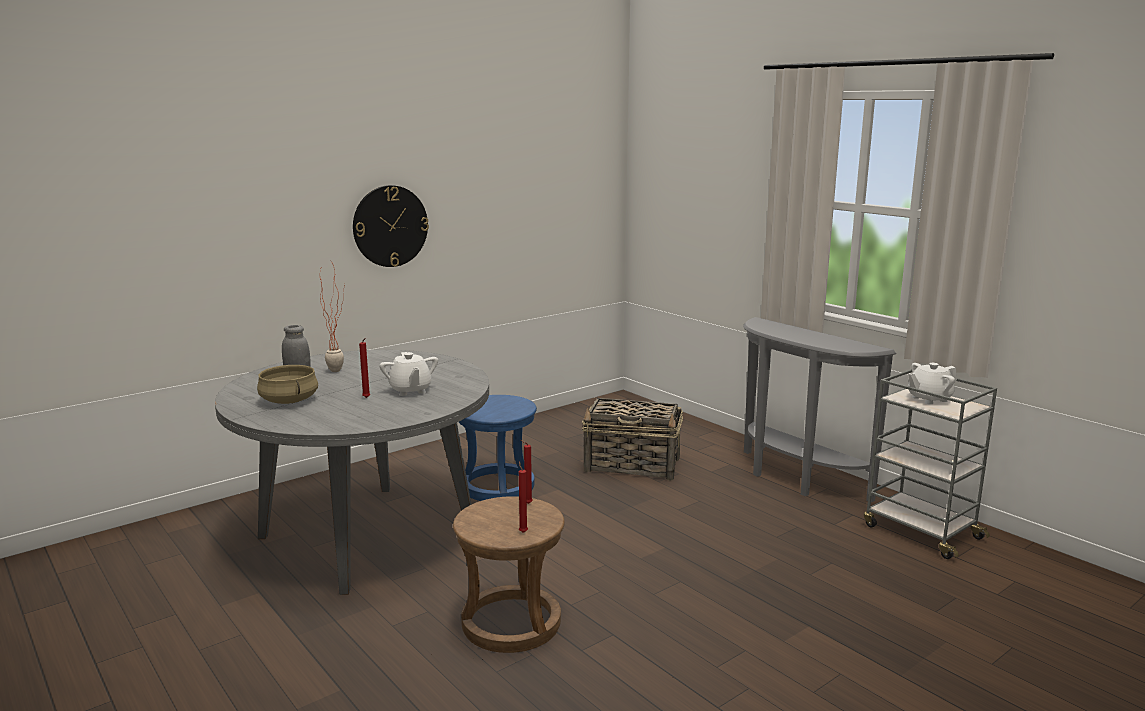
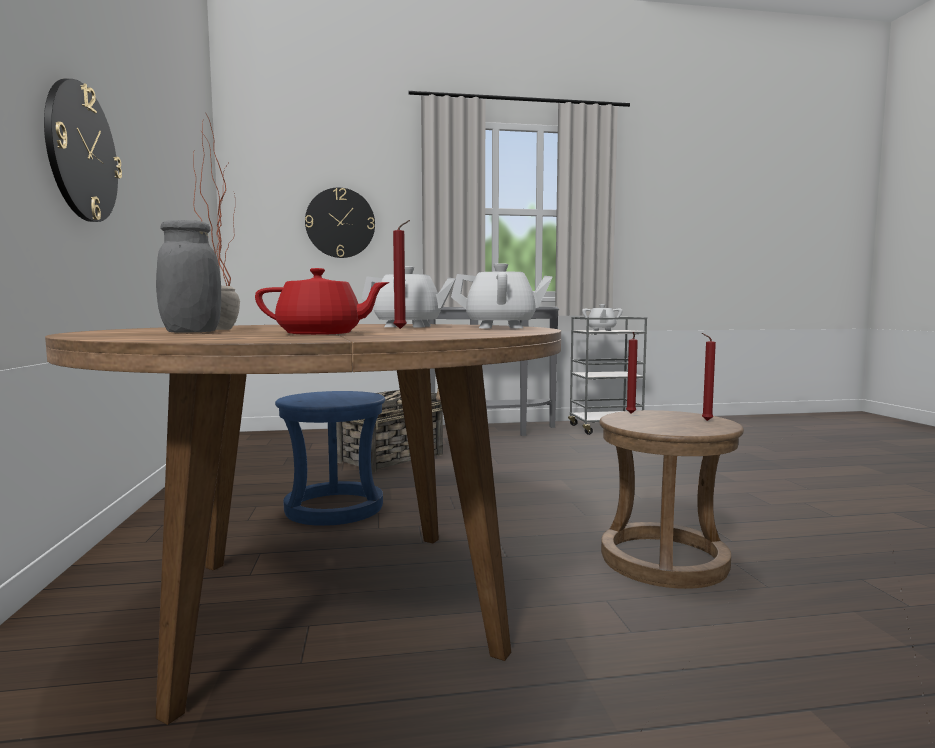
camera: 60 degrees left, 10 degrees down
grey dining table [215,350,489,595] -> brown dining table [45,324,561,725]
beige cooking pot [257,365,318,404] -> red teapot [255,268,390,335]
none -> wall clock [305,188,375,258]
none -> white teapot [451,263,553,328]

